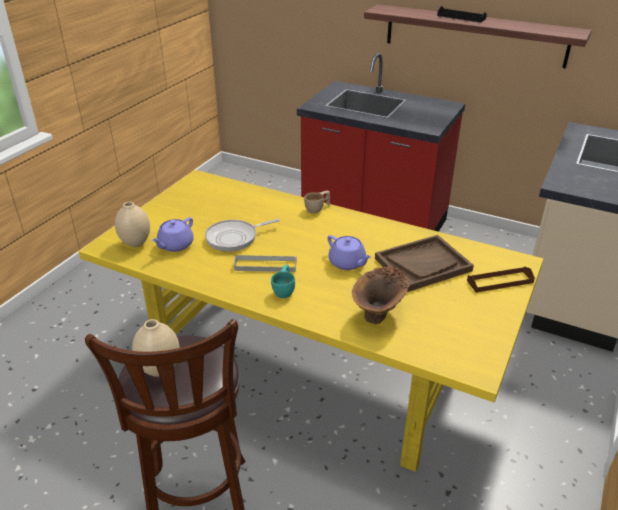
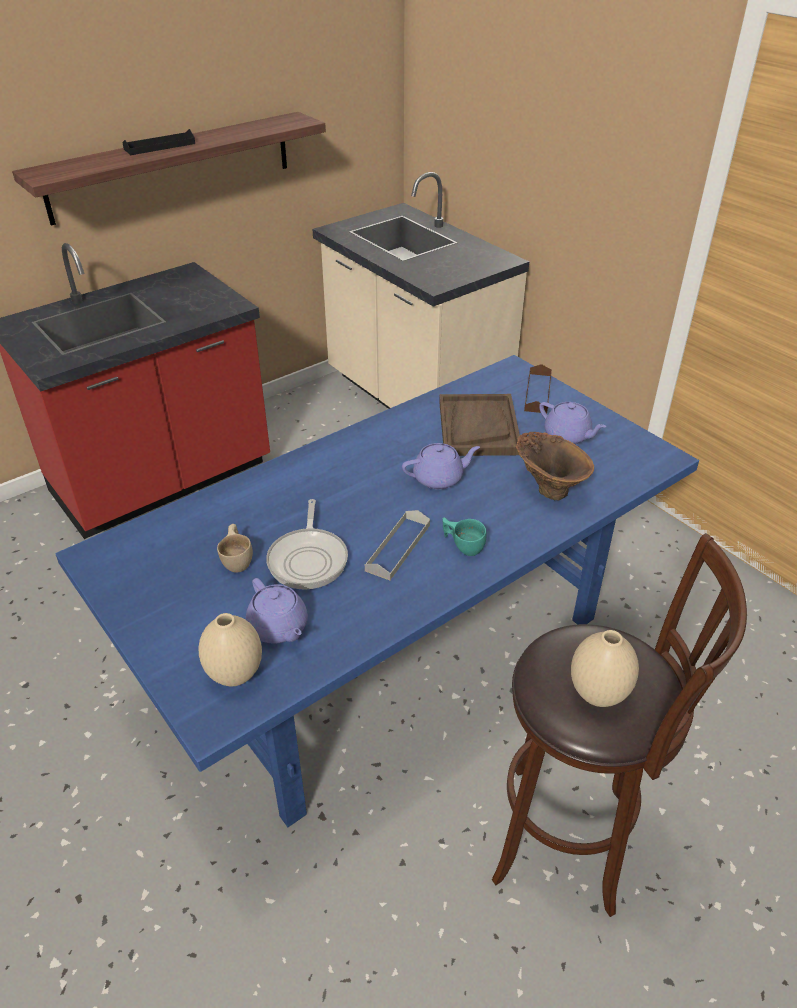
camera: 65 degrees left, 5 degrees up
yellow dining table [79,170,543,472] -> blue dining table [55,355,699,827]
beige cup [304,191,330,213] -> beige cup moved to [217,524,253,573]
none -> purple teapot [539,402,607,444]

